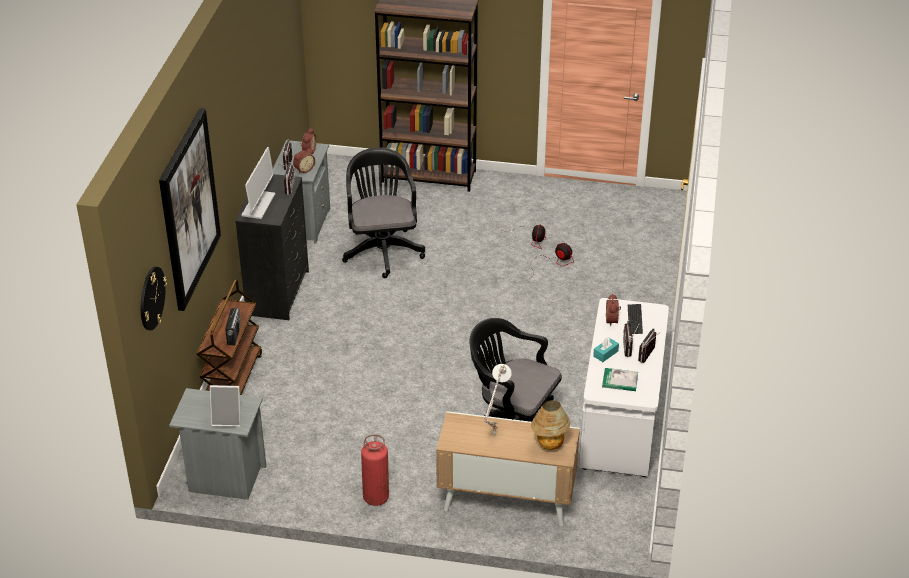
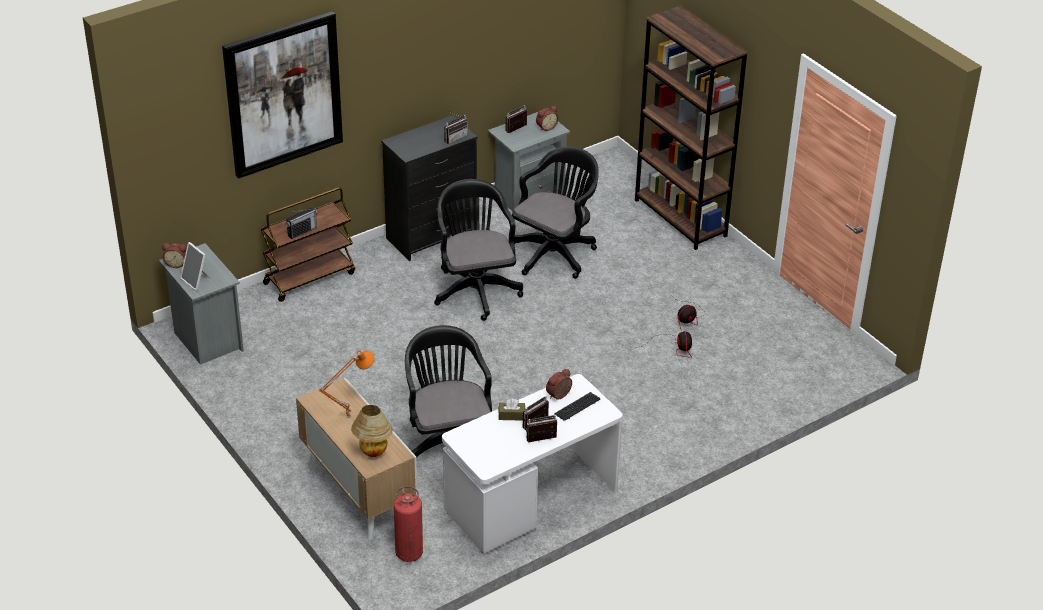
camera: 45 degrees right, 0 degrees up
wall clock [141,267,167,330] -> none
monitor [242,147,275,219] -> none
alarm clock [293,148,315,173] -> alarm clock moved to [162,243,187,268]
fire extinguisher [361,434,389,506] -> fire extinguisher moved to [394,486,423,562]
white table lamp [484,364,512,436] -> orange table lamp [319,350,375,418]
turquoise tissue box [593,337,619,362] -> brown tissue box [498,398,525,421]
book [602,368,638,391] -> none
none -> black office chair [434,179,523,321]

